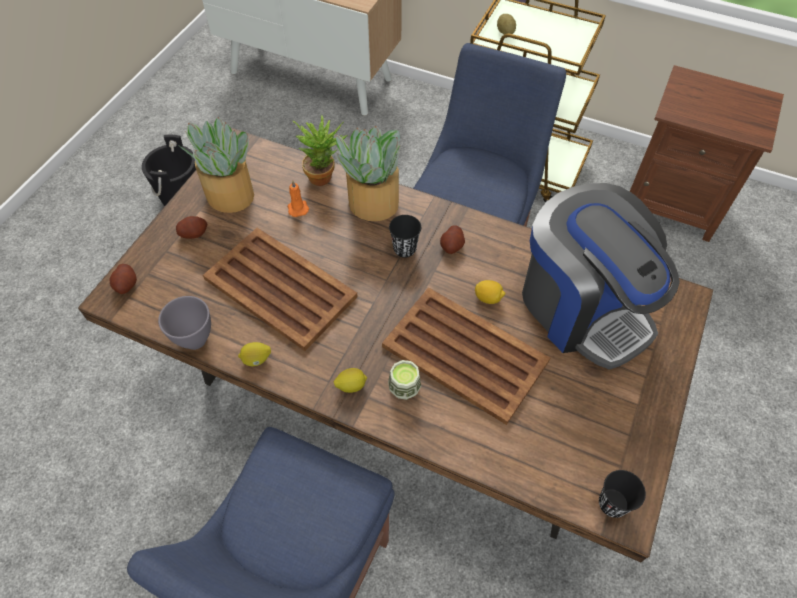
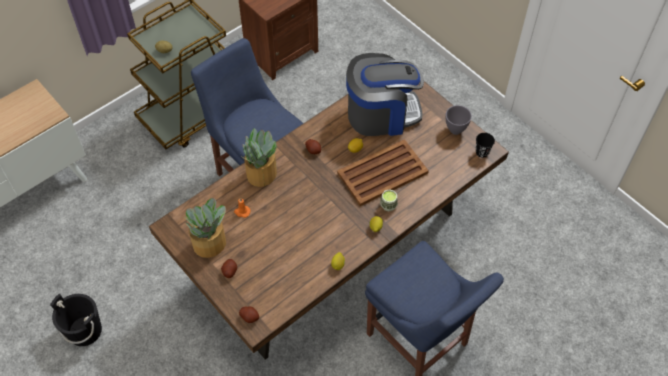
camera: 65 degrees left, 0 degrees up
grey bowl [158,296,211,350] -> grey bowl moved to [446,105,472,135]
brown tray [203,228,358,351] -> none
potted plant [292,115,348,186] -> none
black cup [389,215,421,258] -> none

